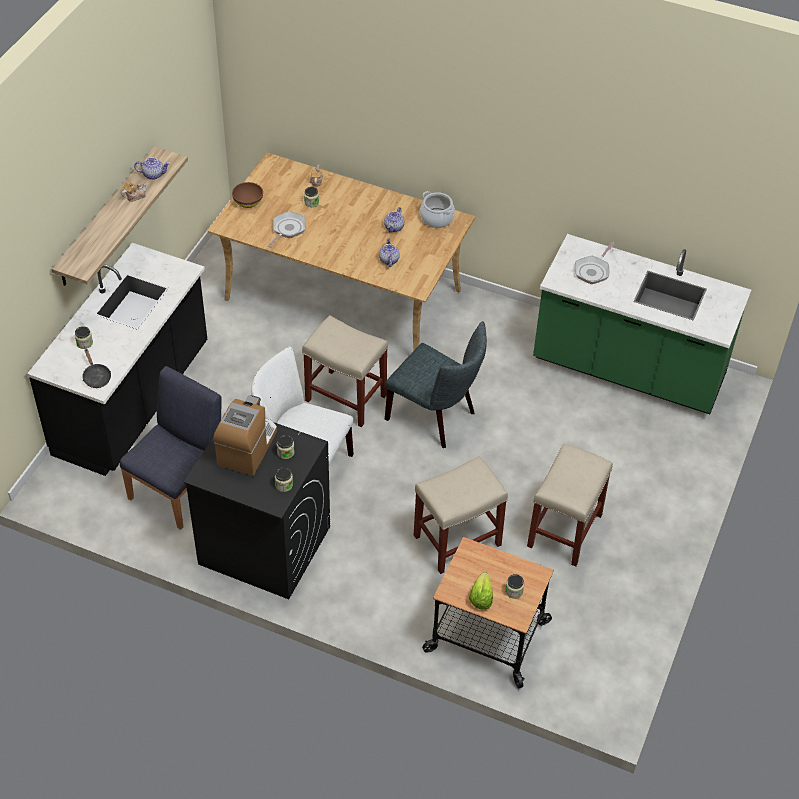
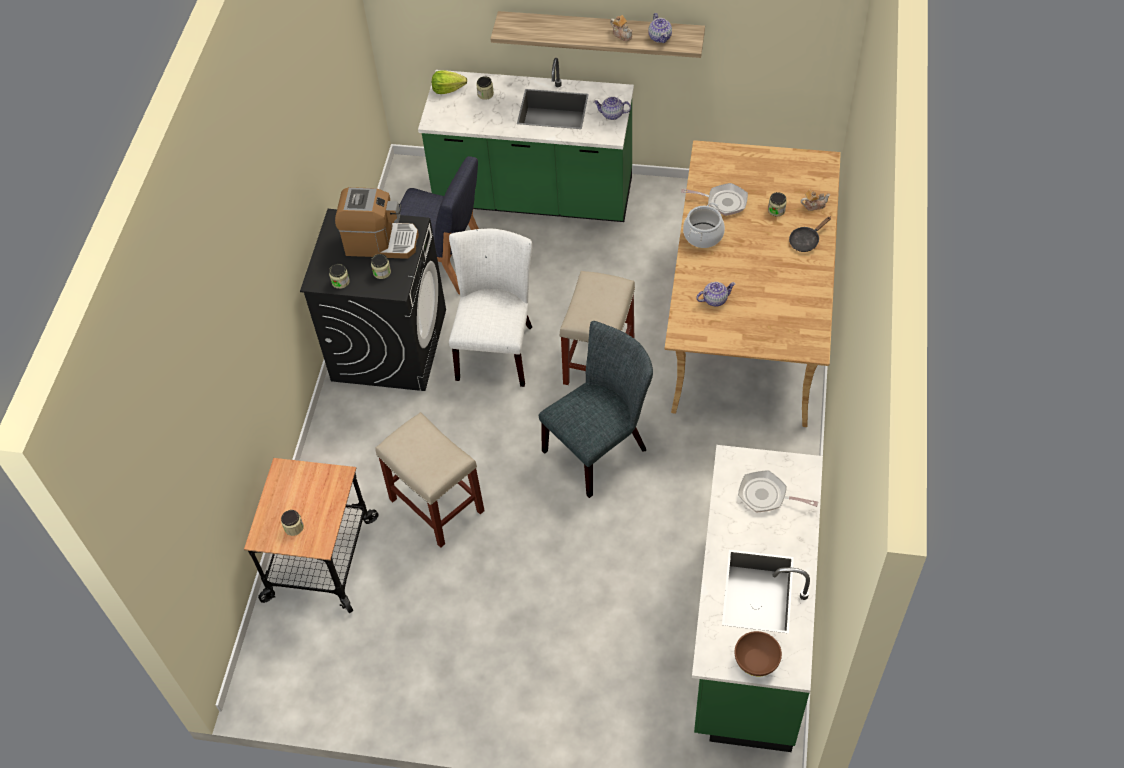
camera: 80 degrees right, 5 degrees up
black counter [27,243,207,476] -> green counter [418,58,634,222]
black frying pan [82,348,111,388] -> black frying pan moved to [789,217,831,252]
brown bowl [232,182,263,208] -> brown bowl moved to [735,631,782,677]
teapot [384,207,404,232] -> teapot moved to [594,96,631,120]
grey chair [385,321,487,448] -> grey chair turned 150 degrees counterclockwise [539,321,653,498]
cooking pot [420,191,455,228] -> cooking pot moved to [683,202,725,248]
lettuce [469,572,493,610] -> lettuce moved to [432,70,467,94]
beige stool [527,444,613,566] -> none

